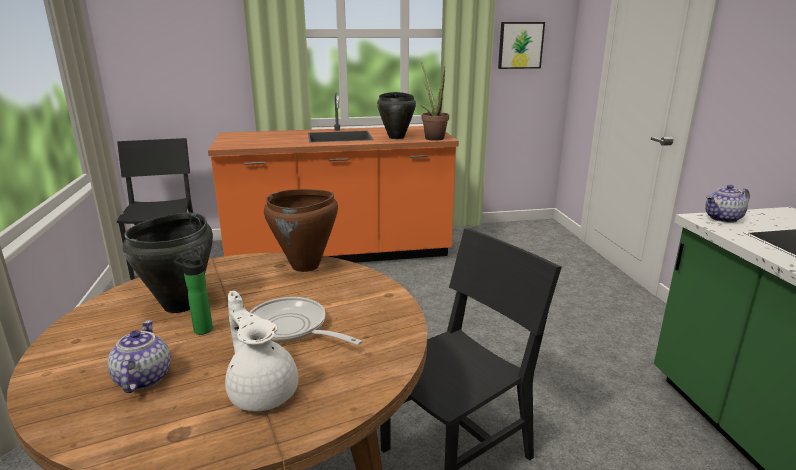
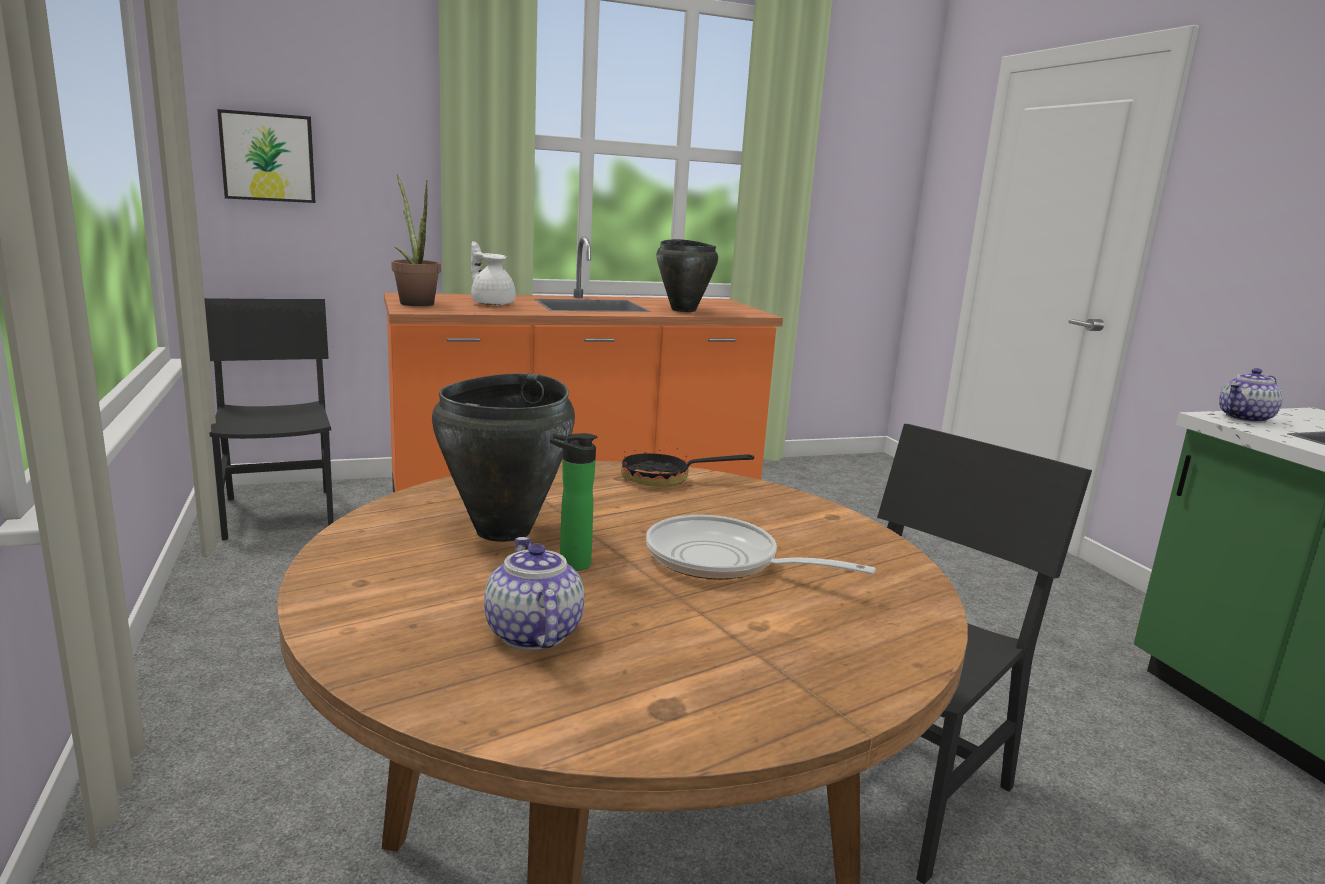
camera: 10 degrees left, 5 degrees down
white teapot [225,291,298,411] -> white teapot moved to [471,241,516,306]
brown cooking pot [264,189,338,272] -> frying pan [621,448,754,487]
potted plant [420,62,449,141] -> potted plant moved to [391,175,441,306]
picture [498,22,545,69] -> picture moved to [217,109,316,203]

